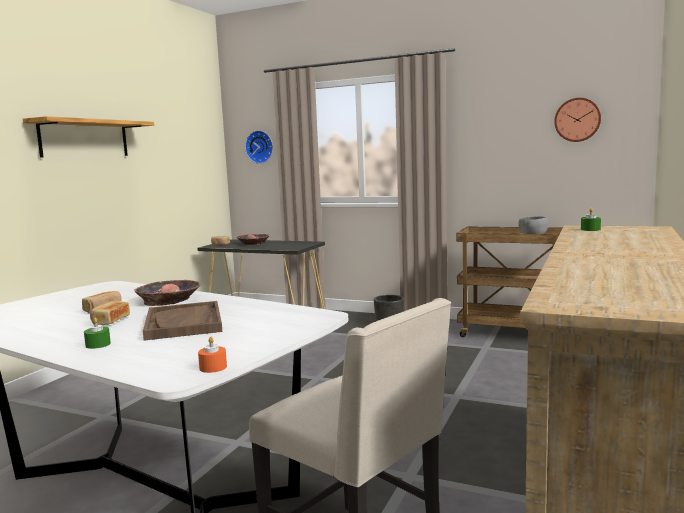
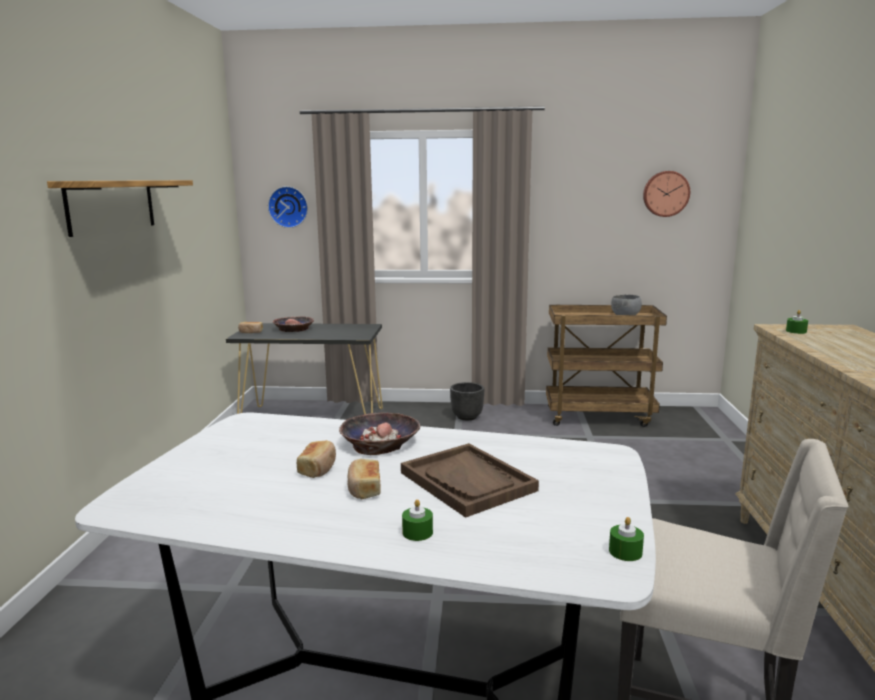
camera: 20 degrees left, 5 degrees up
orange candle [198,337,227,373] -> green candle [609,517,644,561]

